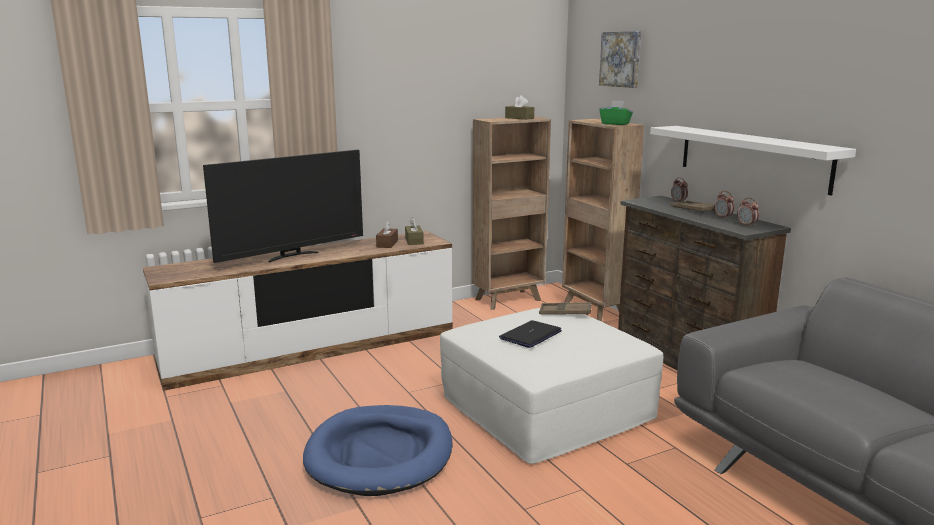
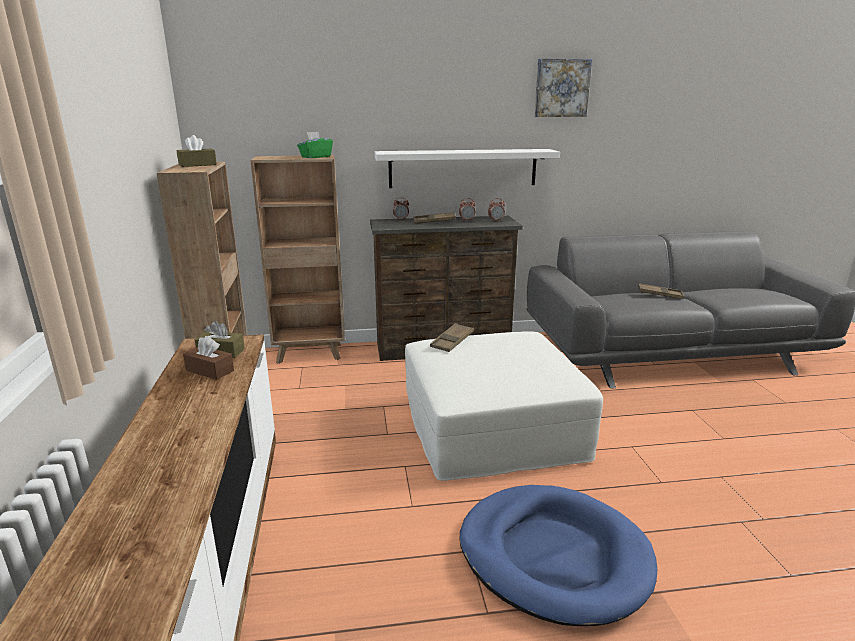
camera: 70 degrees left, 5 degrees up
television [203,150,363,263] -> none
laptop [499,320,562,348] -> none
picture [599,31,641,88] -> picture moved to [534,59,592,117]
none -> brown tray [638,283,685,299]

